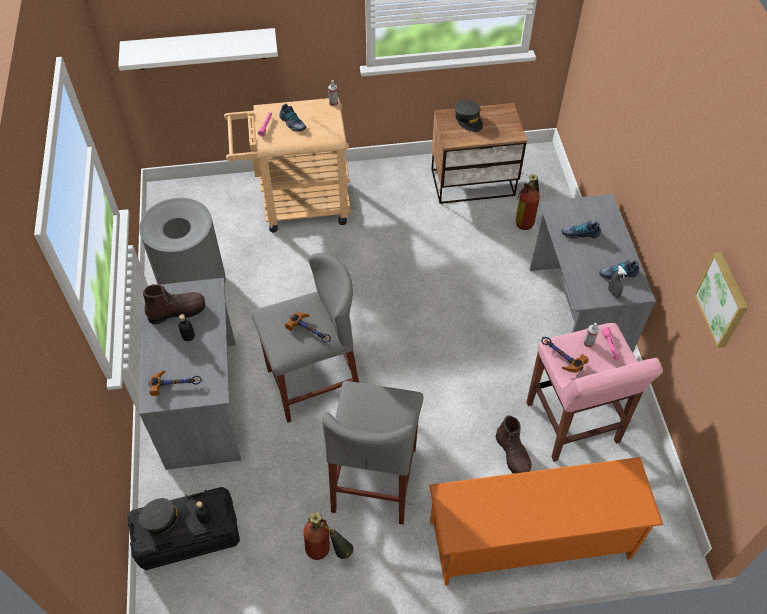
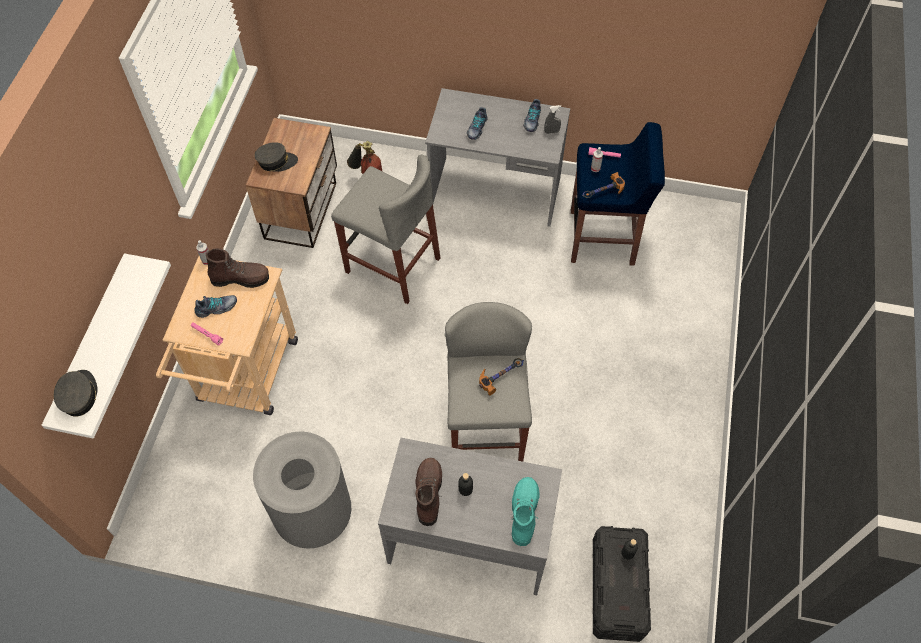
camera: 70 degrees left, 5 degrees up
grey cap [138,498,189,534] -> grey cap moved to [54,370,98,417]
hammer [149,370,203,396] -> turquoise boot [511,477,540,546]
fire extinguisher [303,512,354,560] -> none
grey stool [322,381,424,525] -> grey stool moved to [331,155,440,304]
orange shoe rack [429,457,663,585] -> none
brown boot [496,416,531,474] -> brown boot moved to [206,248,269,288]
pink stool [526,323,663,462] -> blue stool [571,122,665,266]
picture [694,252,748,348] -> none

